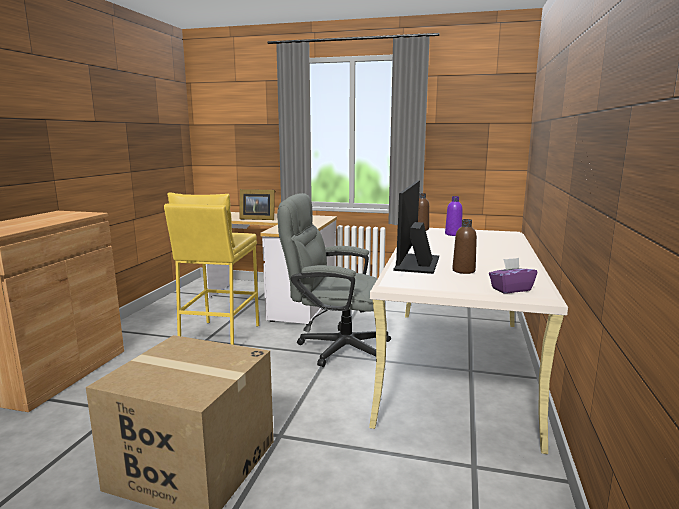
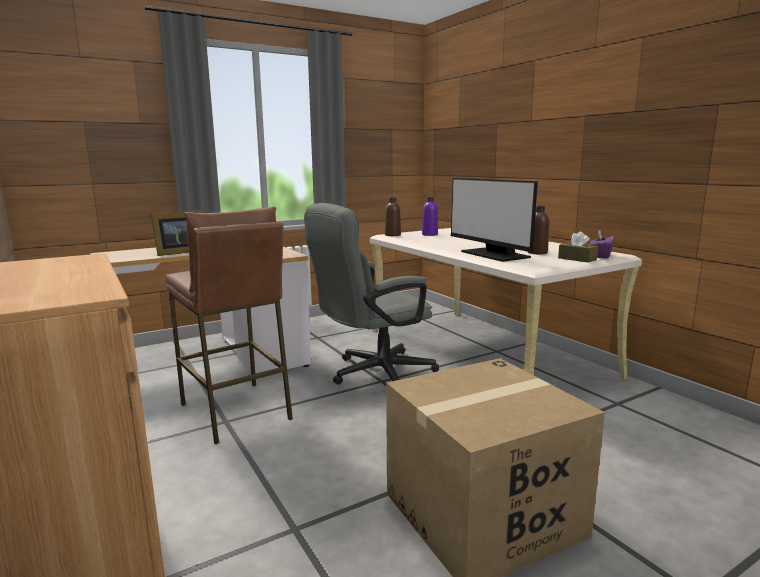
camera: 45 degrees left, 0 degrees up
yellow stool [164,192,259,345] -> brown stool [165,206,293,444]
none -> brown tissue box [558,231,598,263]

